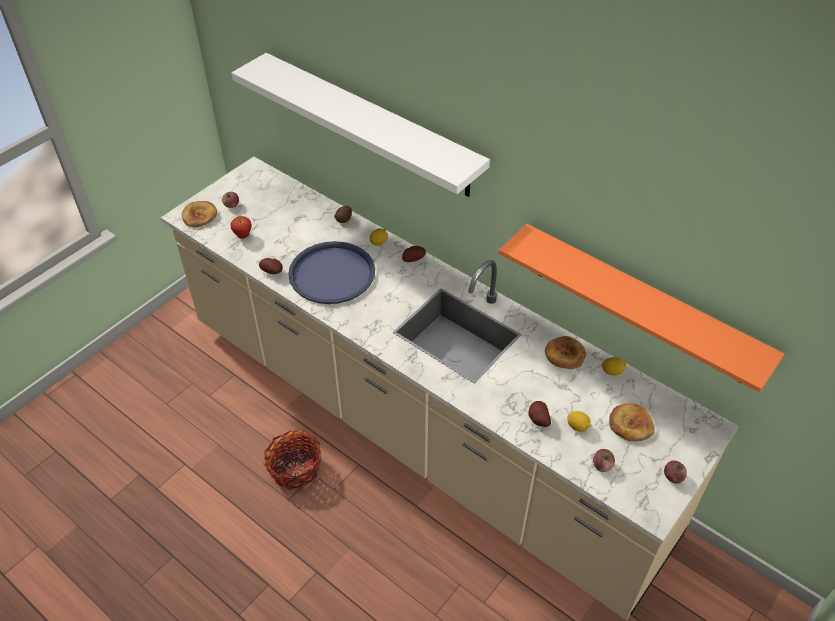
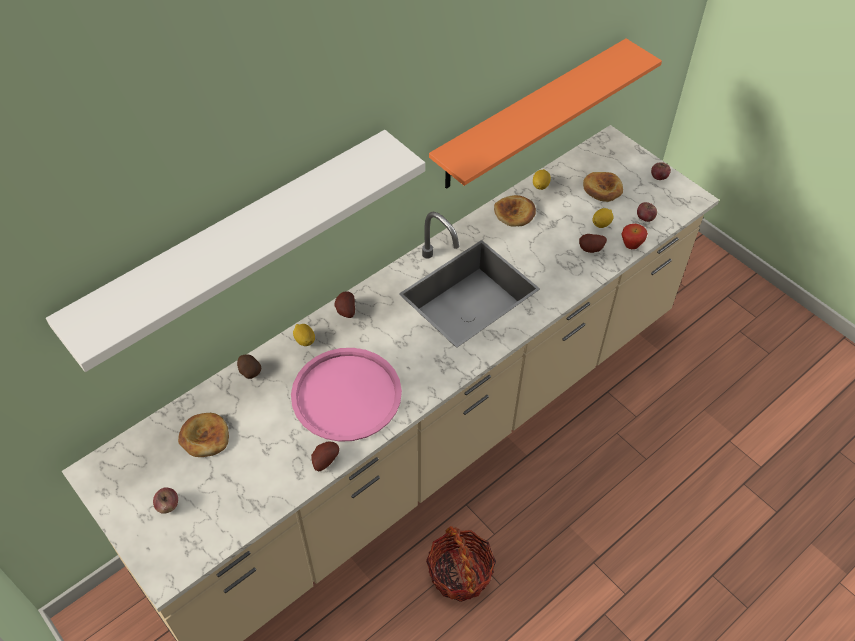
camera: 80 degrees left, 5 degrees up
bread [182,201,217,228] -> bread moved to [178,413,229,457]
apple [230,216,252,239] -> apple moved to [622,224,648,249]
blue tray [288,241,375,304] -> pink tray [291,348,402,442]

